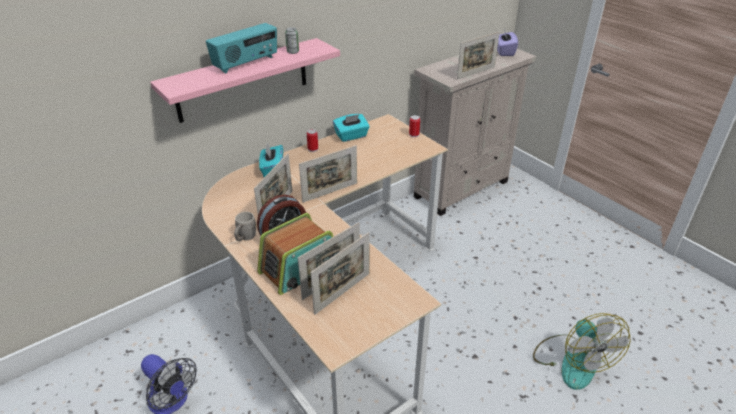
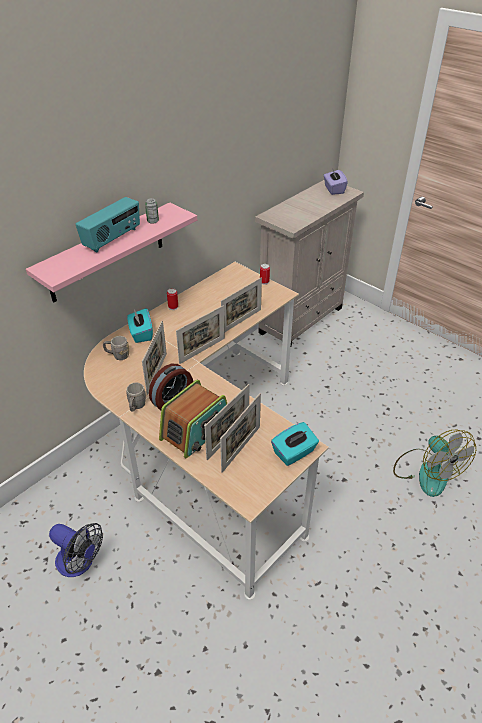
camera: 10 degrees left, 5 degrees up
turquoise tissue box [333,114,370,142] -> turquoise tissue box moved to [271,422,319,466]
picture frame [457,32,500,80] -> picture frame moved to [221,277,262,332]
none -> grey mug [103,336,129,360]

